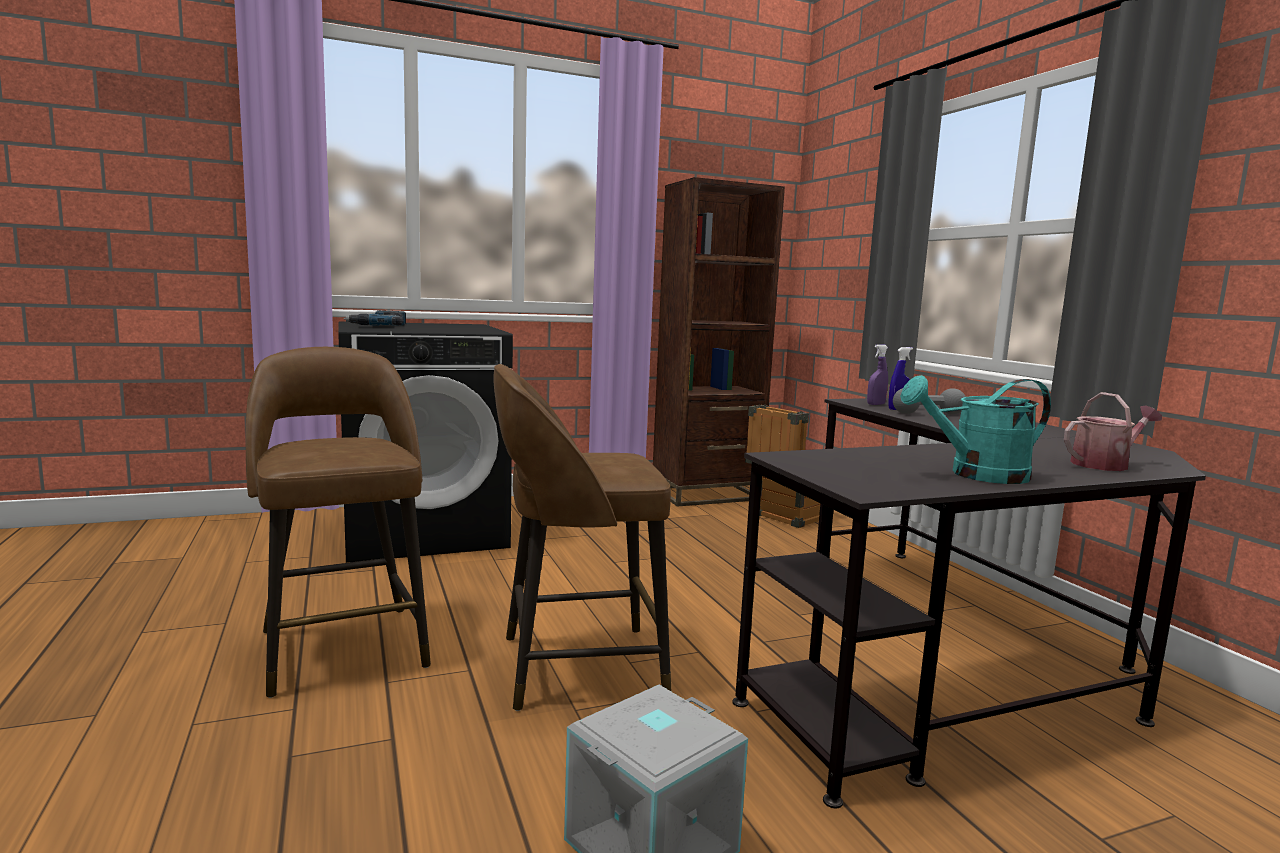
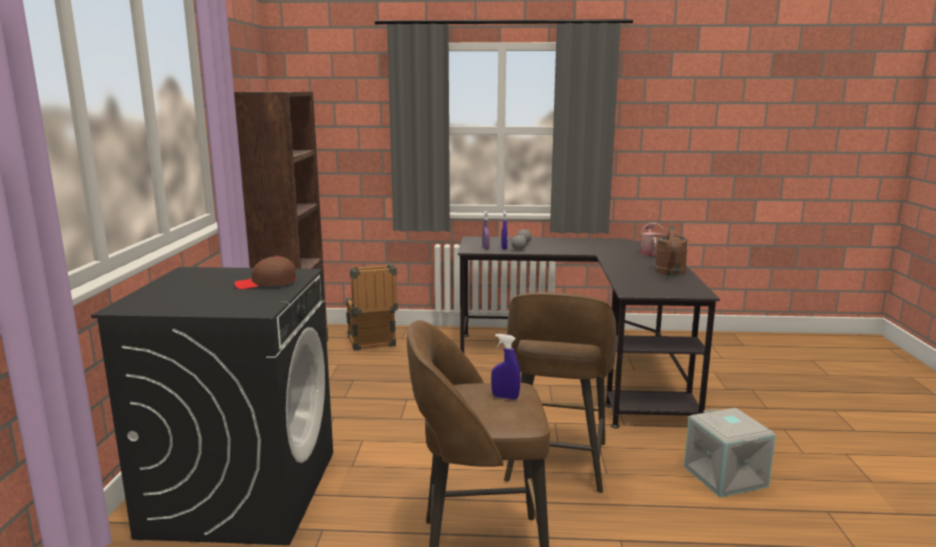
camera: 65 degrees left, 5 degrees up
power drill [344,310,406,326] -> none
turquoise watering can [900,375,1051,484] -> brown watering can [655,226,688,275]
none -> brown cap [234,256,296,289]
none -> blue spray bottle [491,334,520,399]

